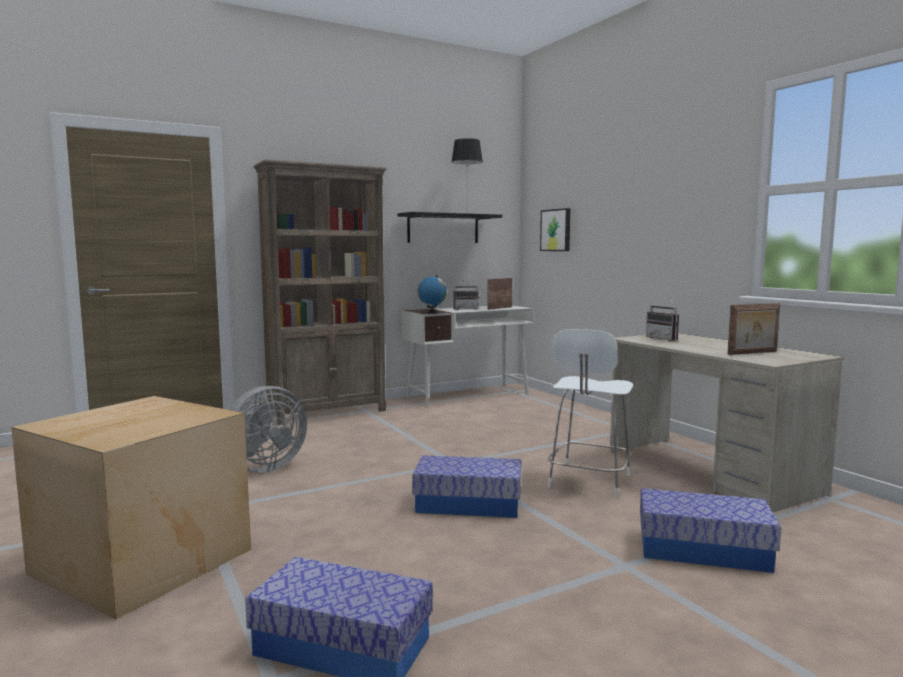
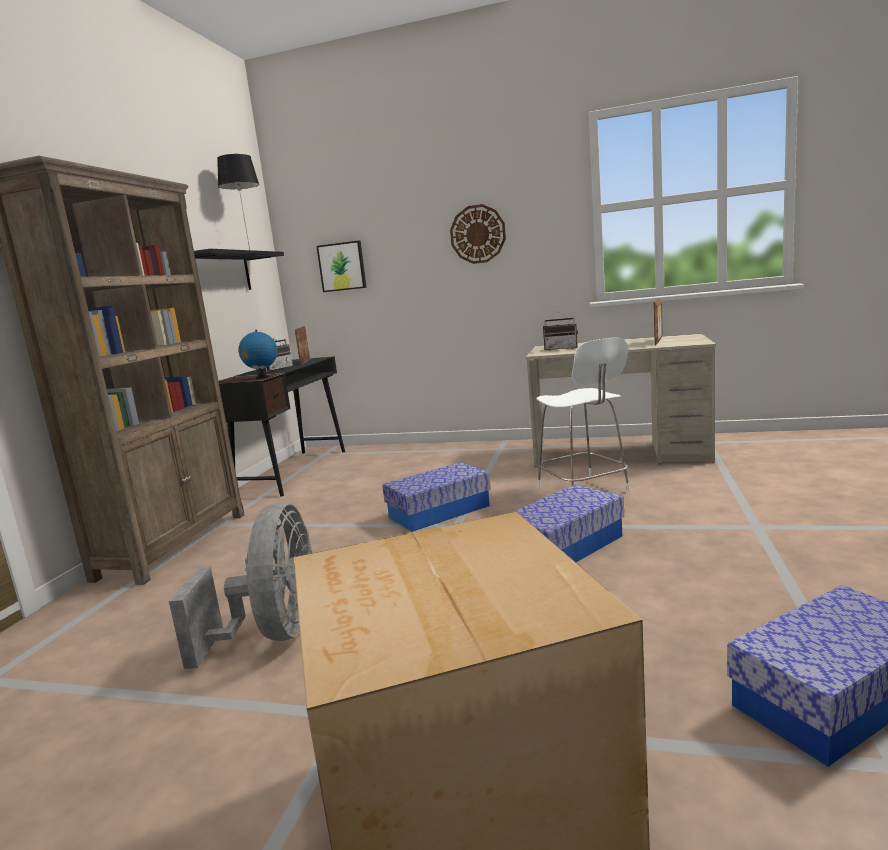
camera: 45 degrees left, 5 degrees up
white desk [402,306,533,408] -> black desk [219,356,345,496]
storage box [640,488,781,573] -> storage box moved to [382,462,491,532]
none -> wall clock [450,204,506,264]

